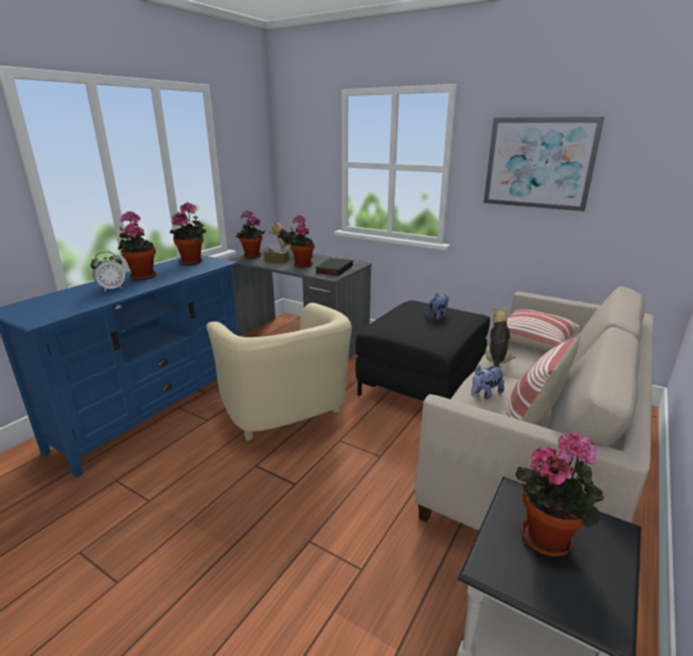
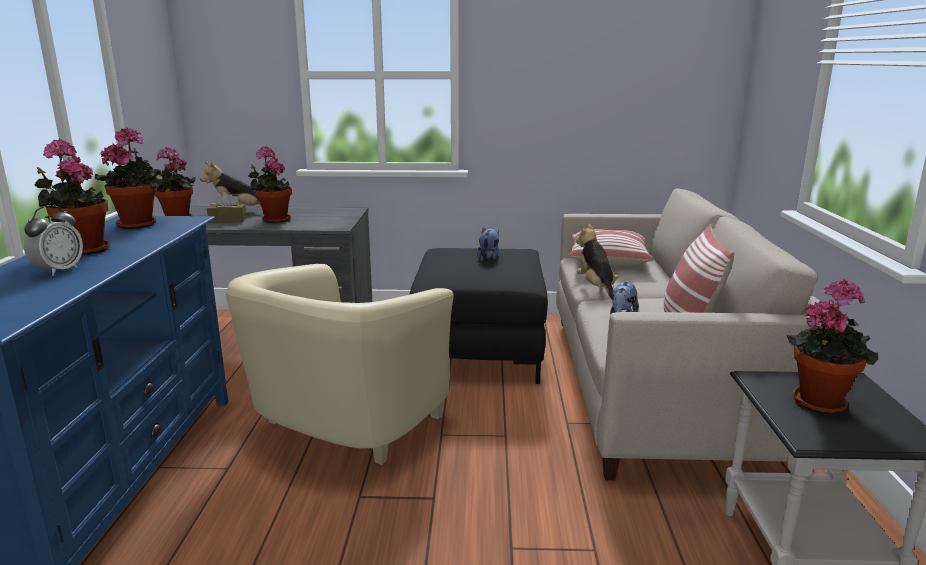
camera: 30 degrees left, 5 degrees down
beige armchair [206,303,352,441] -> beige armchair turned 90 degrees clockwise [226,264,454,465]
black book [315,258,353,276] -> none
picture [484,117,604,211] -> none

